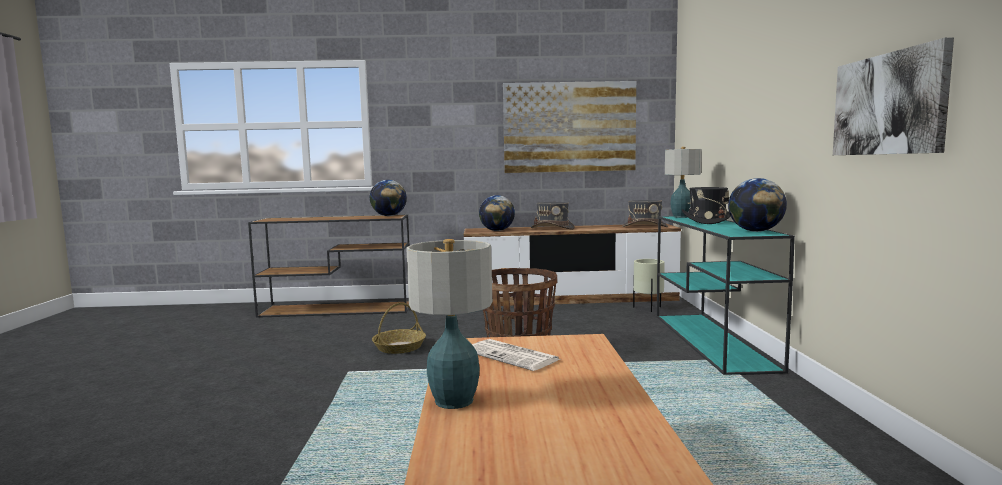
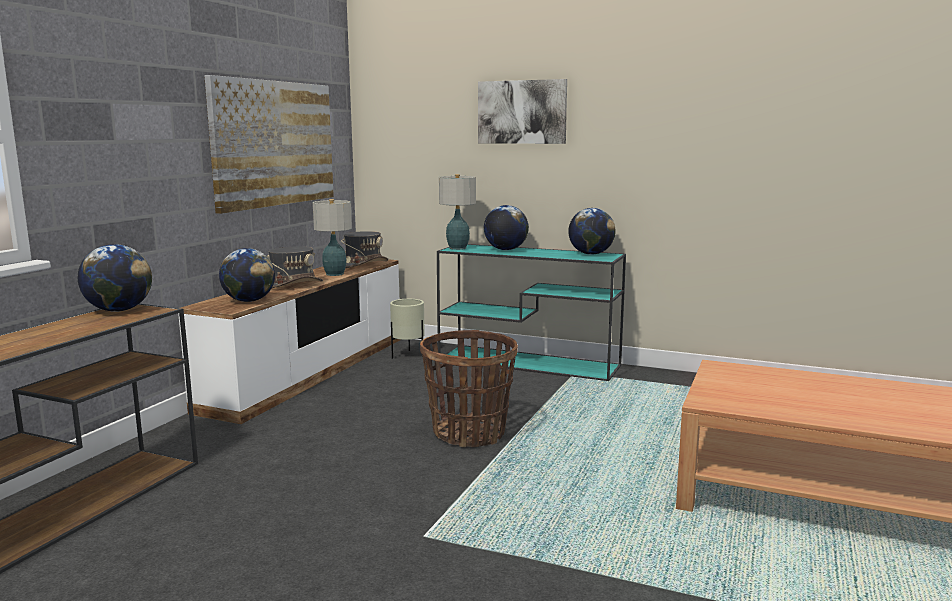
camera: 65 degrees left, 5 degrees up
basket [372,302,426,354] -> none
table lamp [406,239,492,409] -> table lamp moved to [313,199,352,276]
newspaper [472,339,560,371] -> none
black hat [682,187,731,224] -> globe [484,205,529,250]
picture [833,37,954,155] -> picture moved to [478,79,567,144]

